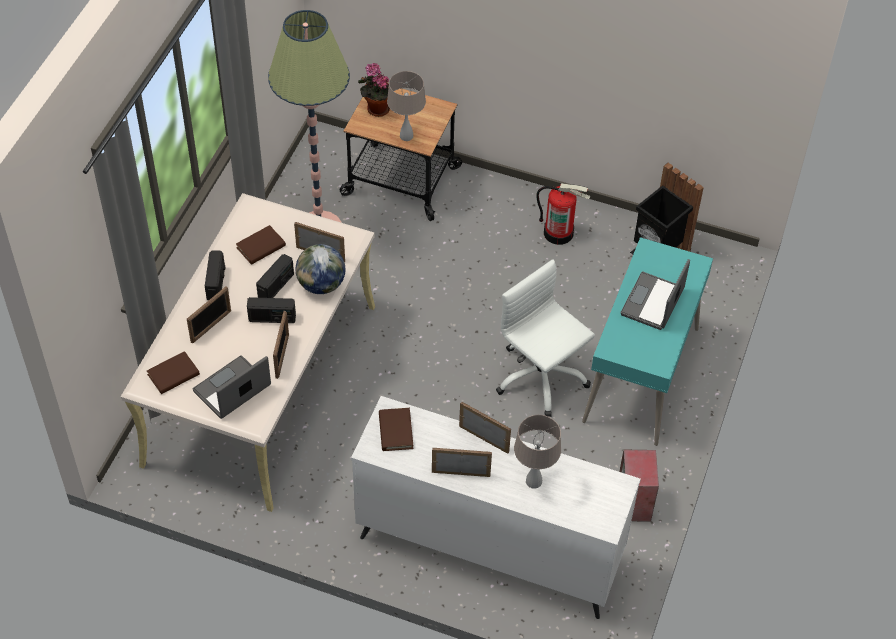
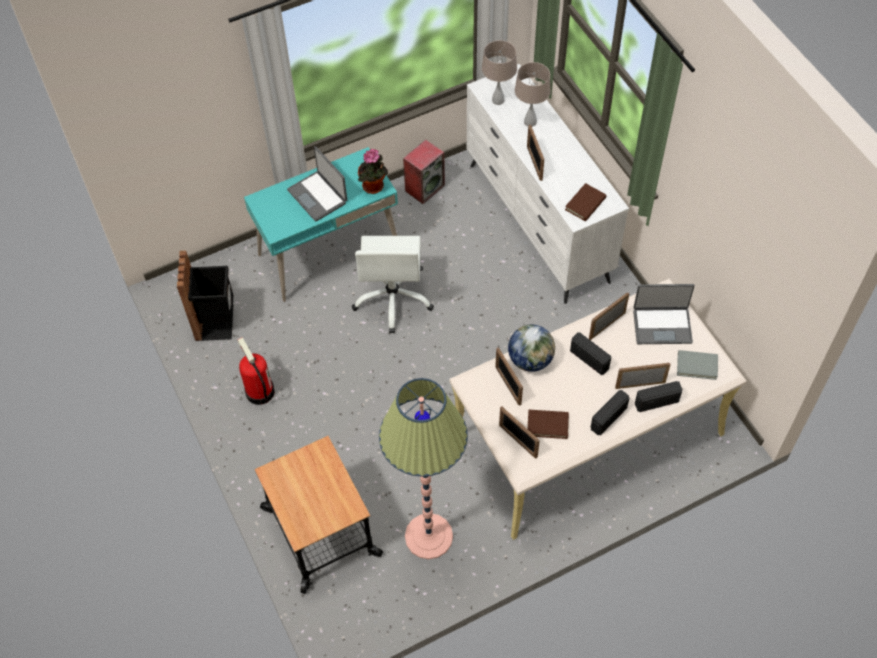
camera: 135 degrees left, 5 degrees up
brown book [147,351,200,394] -> grey book [677,350,718,380]
radio [256,254,294,298] -> radio moved to [635,381,683,412]
potted plant [358,63,390,117] -> potted plant moved to [358,149,388,194]
beige table lamp [387,71,426,141] -> beige table lamp moved to [482,40,517,105]
picture frame [432,448,492,477] -> picture frame moved to [499,406,540,458]
laptop [621,259,690,330] -> laptop turned 75 degrees clockwise [287,146,347,221]

